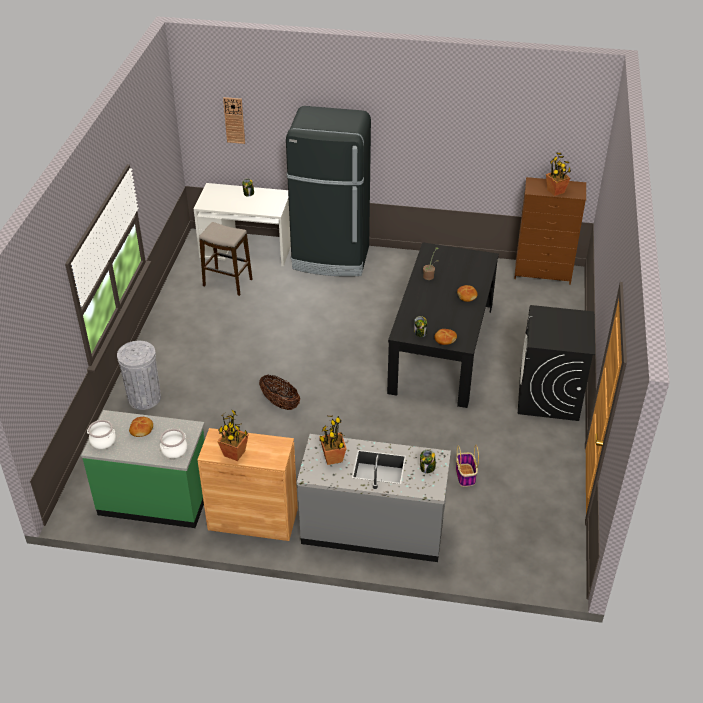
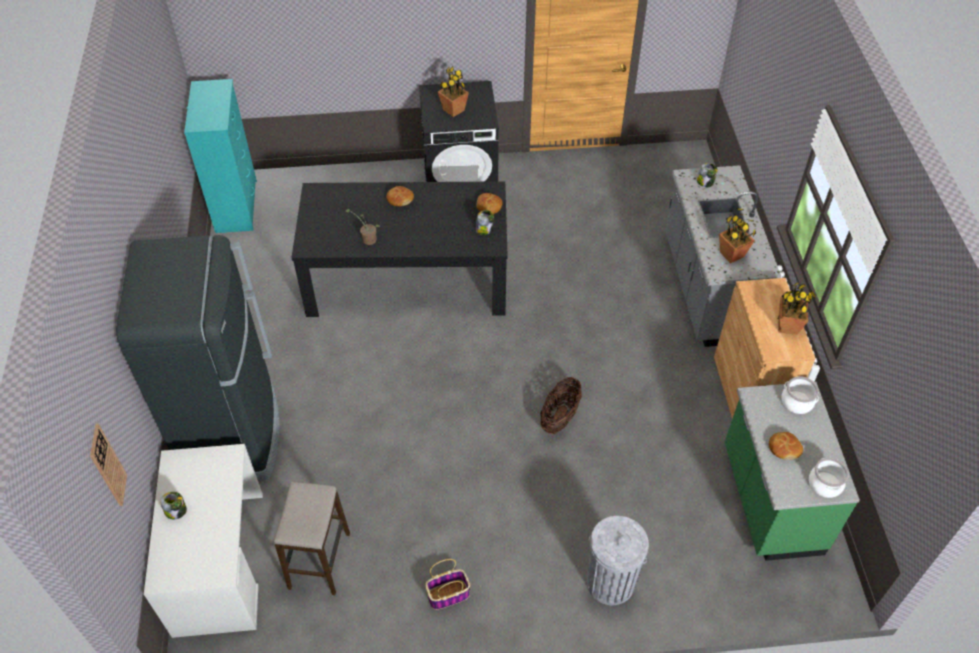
camera: 105 degrees left, 10 degrees up
basket [456,445,479,487] -> basket moved to [425,559,470,610]
brown dresser [514,177,586,285] -> turquoise dresser [184,79,257,233]
potted plant [546,152,571,196] -> potted plant moved to [438,66,469,117]

